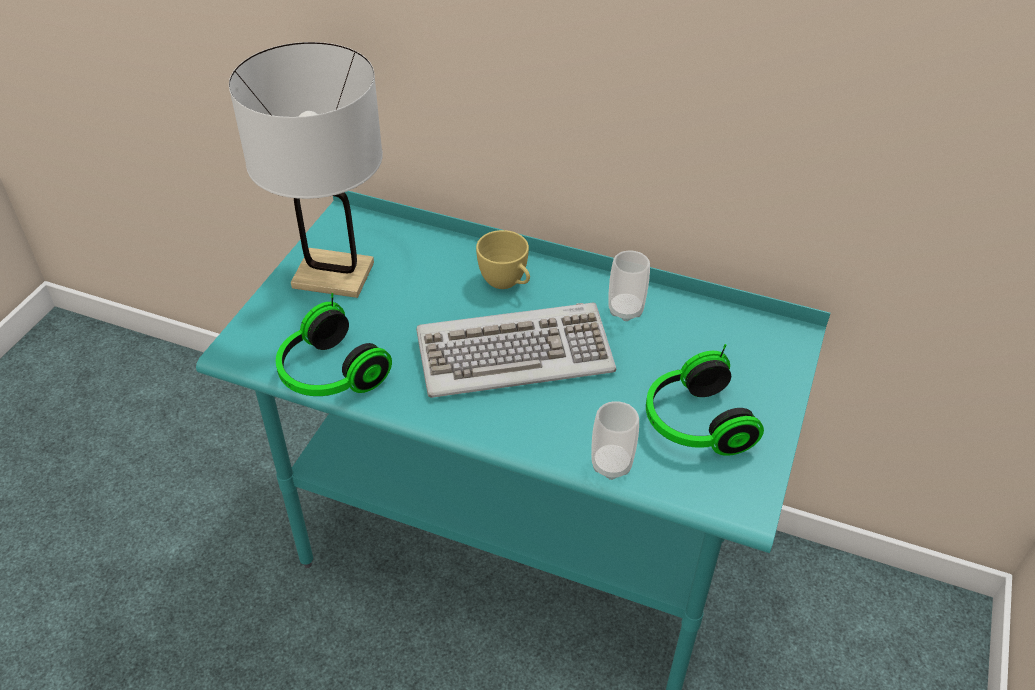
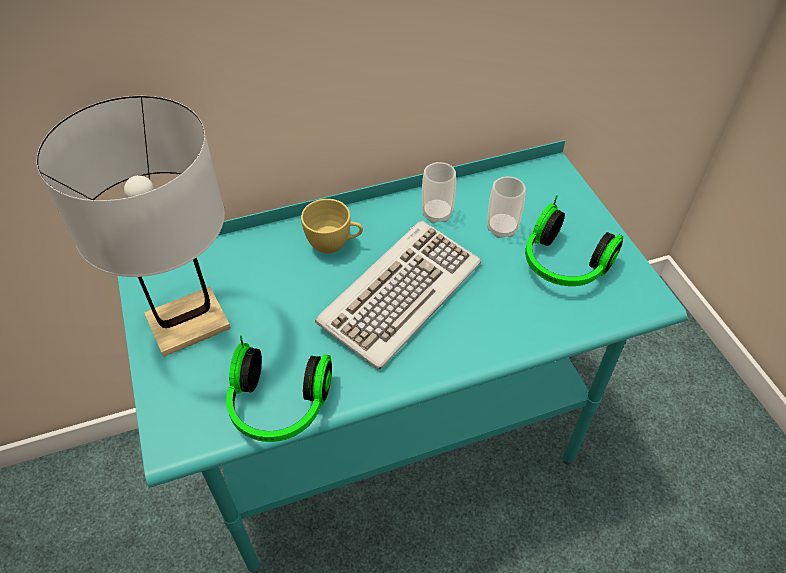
camera: 40 degrees left, 5 degrees up
cup [591,401,639,480] -> cup moved to [487,176,526,238]

